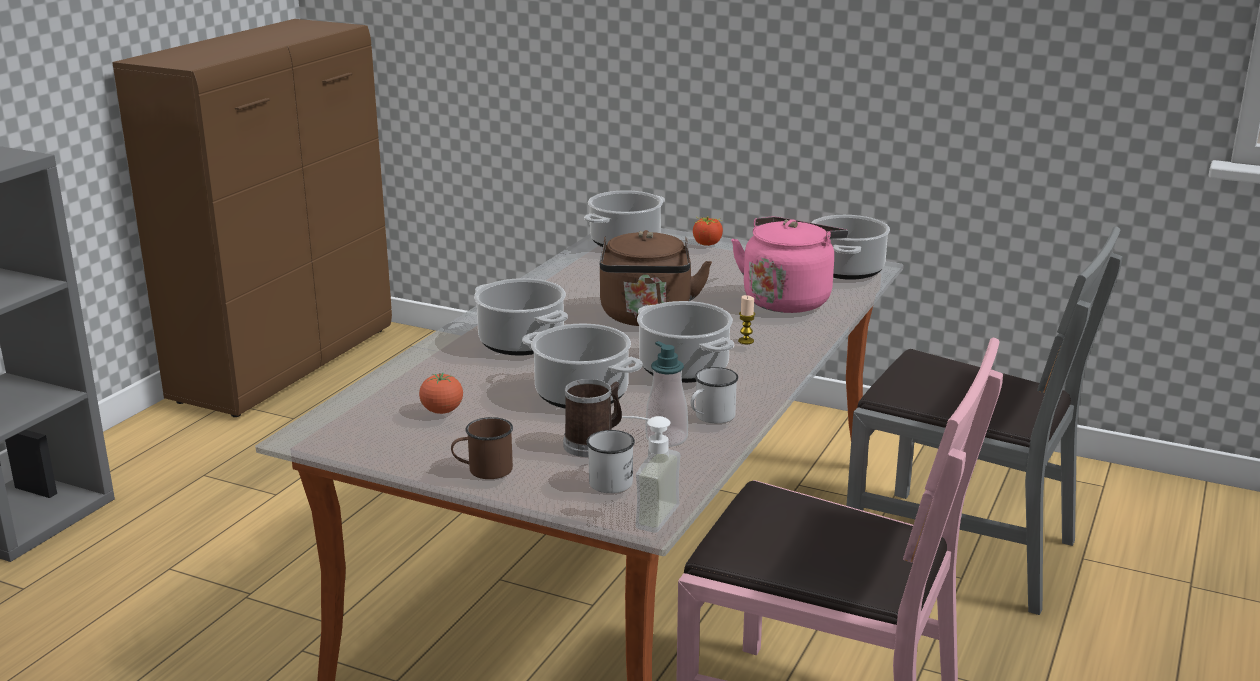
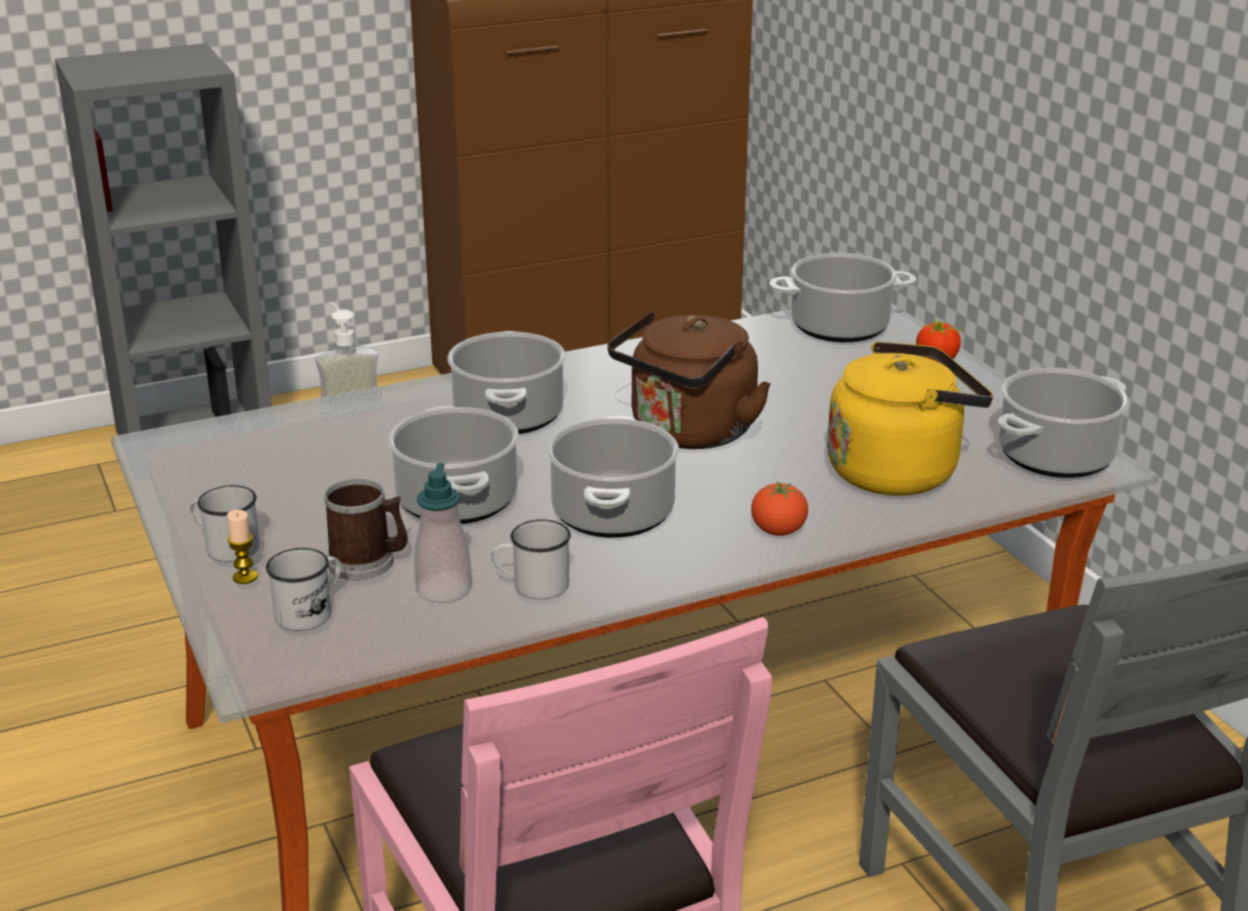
camera: 40 degrees right, 5 degrees up
tomato [419,373,463,414] -> tomato moved to [751,481,808,536]
brown mug [451,417,513,479] -> white mug [190,485,260,562]
soap dispenser [622,416,681,533] -> soap dispenser moved to [315,303,382,420]
pink kettle [731,217,848,313] -> yellow kettle [827,341,993,496]
candle [738,295,755,344] -> candle moved to [227,510,258,584]

